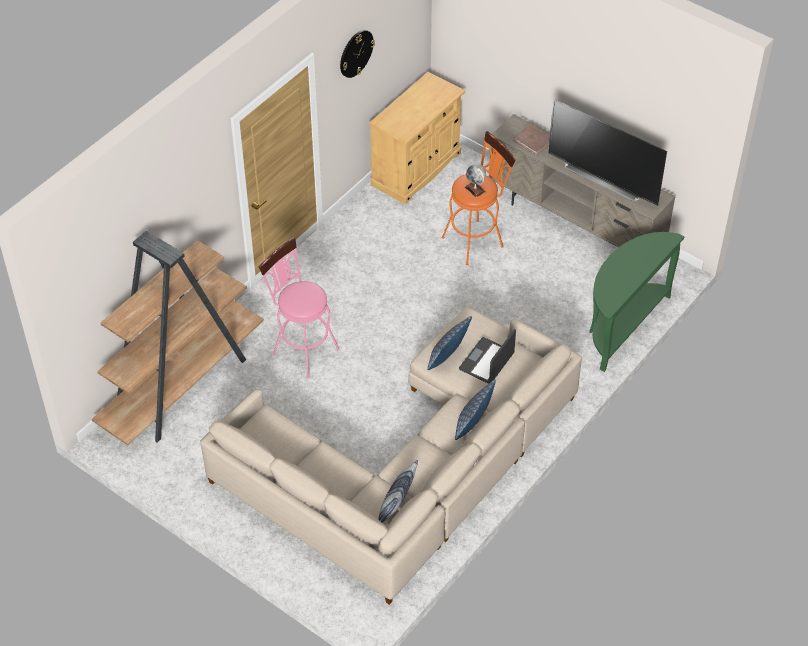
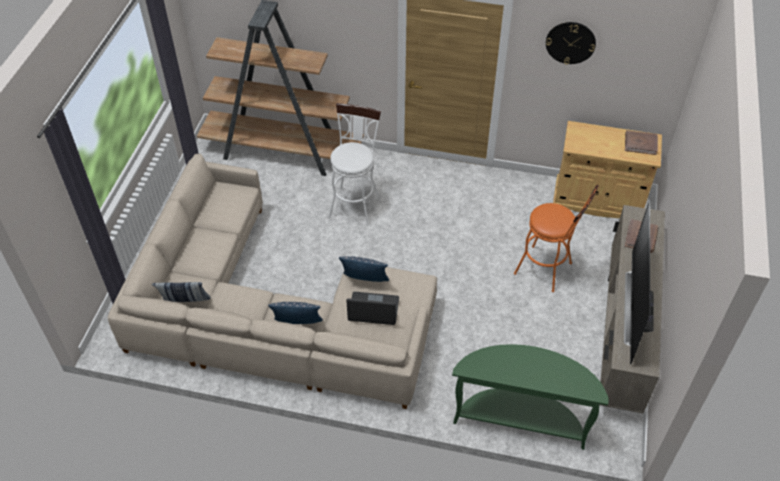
camera: 65 degrees right, 0 degrees up
pink stool [259,238,340,377] -> white stool [329,103,381,226]
globe [465,164,486,197] -> none
none -> brown book [625,130,658,155]

